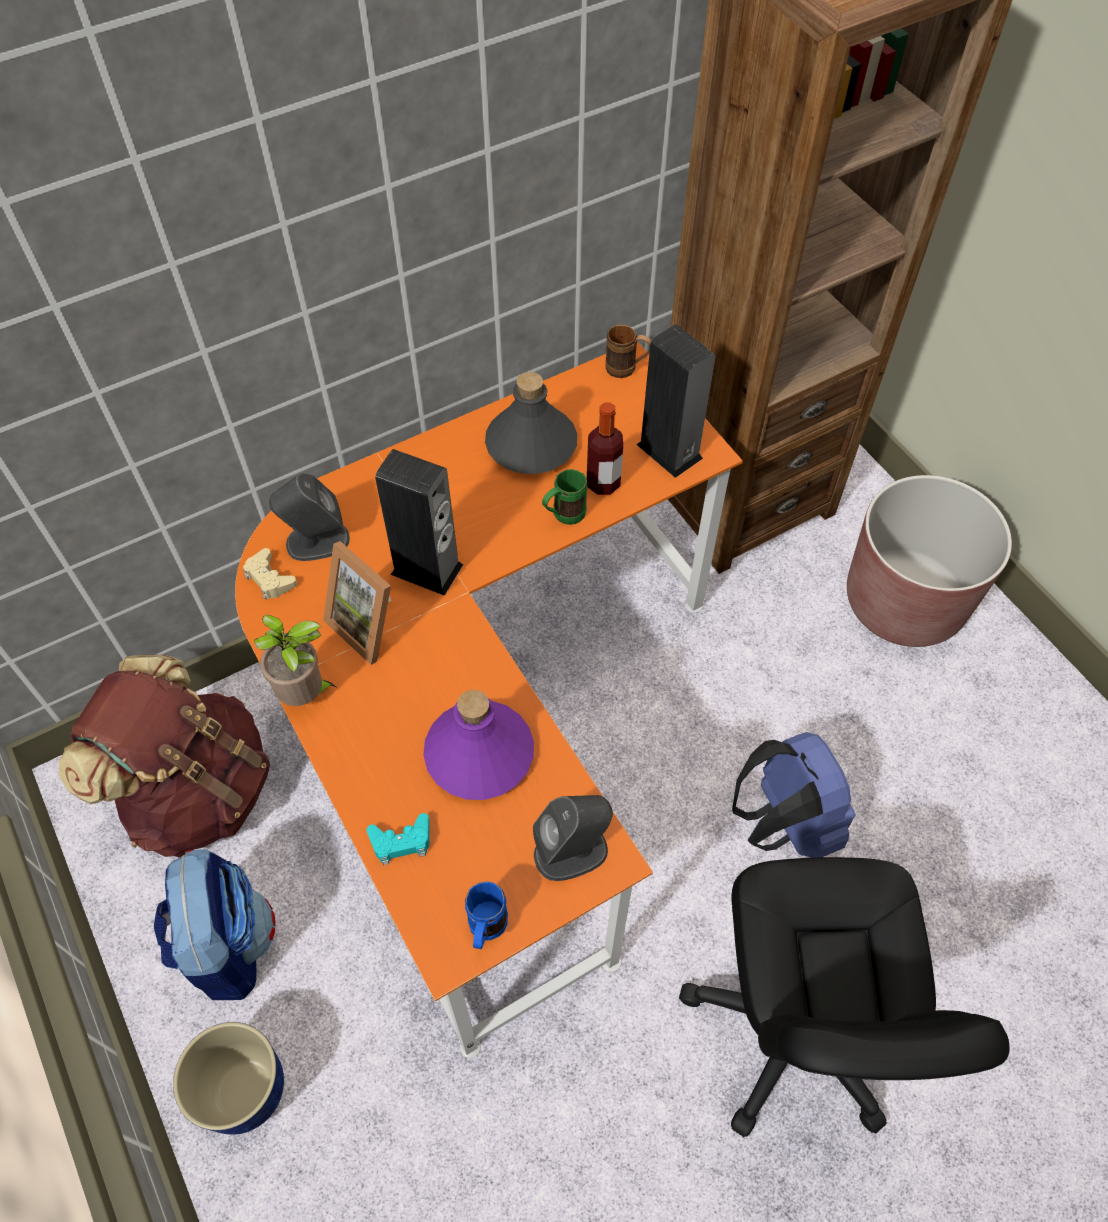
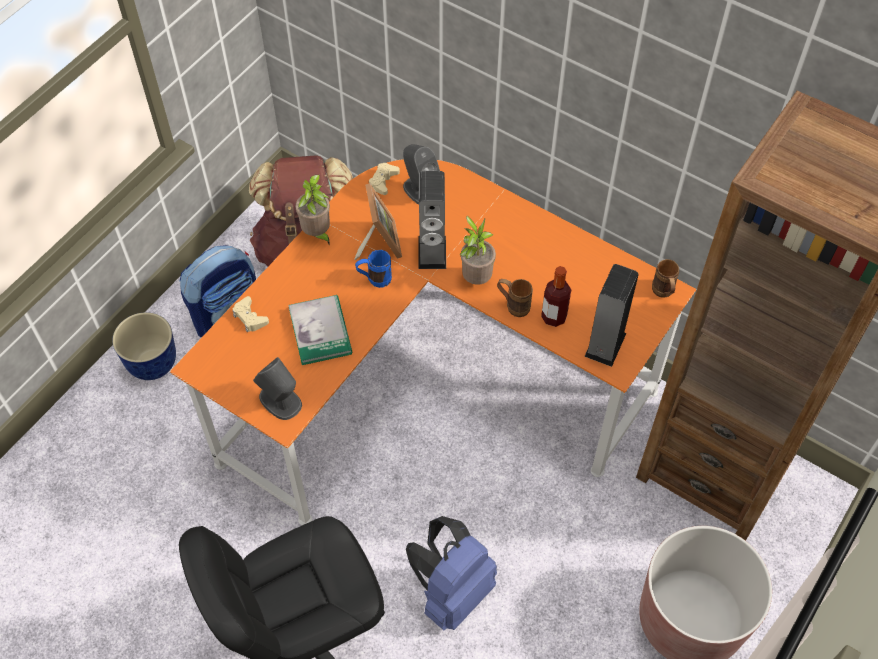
camera: 65 degrees right, 0 degrees up
picture frame [323,541,391,665] -> picture frame turned 150 degrees clockwise [354,183,402,260]
turquoise game controller [366,813,430,865] -> beige game controller [233,296,269,332]
purple bottle [423,690,534,800] -> book [288,295,352,365]
blue mug [465,882,508,949] -> blue mug moved to [355,250,392,288]
grey bottle [485,372,577,474] -> none
green mug [542,469,588,525] -> brown mug [497,279,533,317]
none -> potted plant [460,215,496,285]

